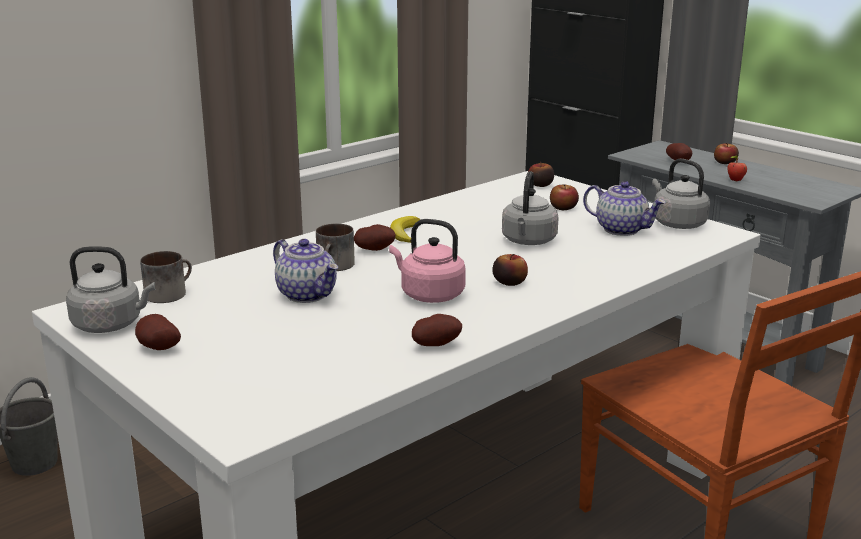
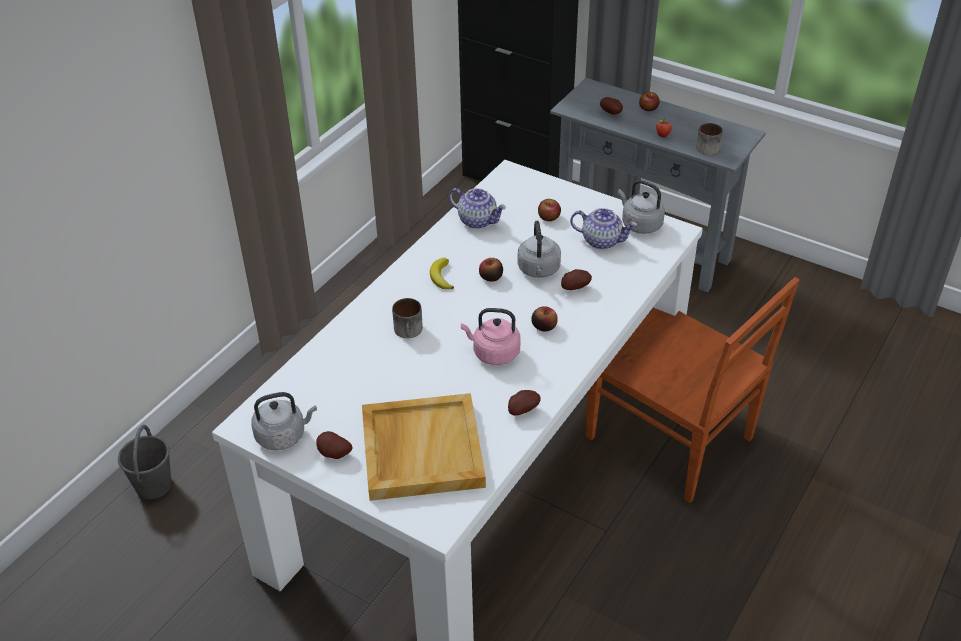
camera: 15 degrees left, 20 degrees up
mug [140,251,192,303] -> mug moved to [696,123,723,155]
teapot [273,239,338,303] -> teapot moved to [449,188,506,229]
potato [354,224,396,251] -> potato moved to [561,269,592,290]
apple [528,162,554,187] -> apple moved to [479,258,503,282]
none -> beige tray [362,393,486,501]

